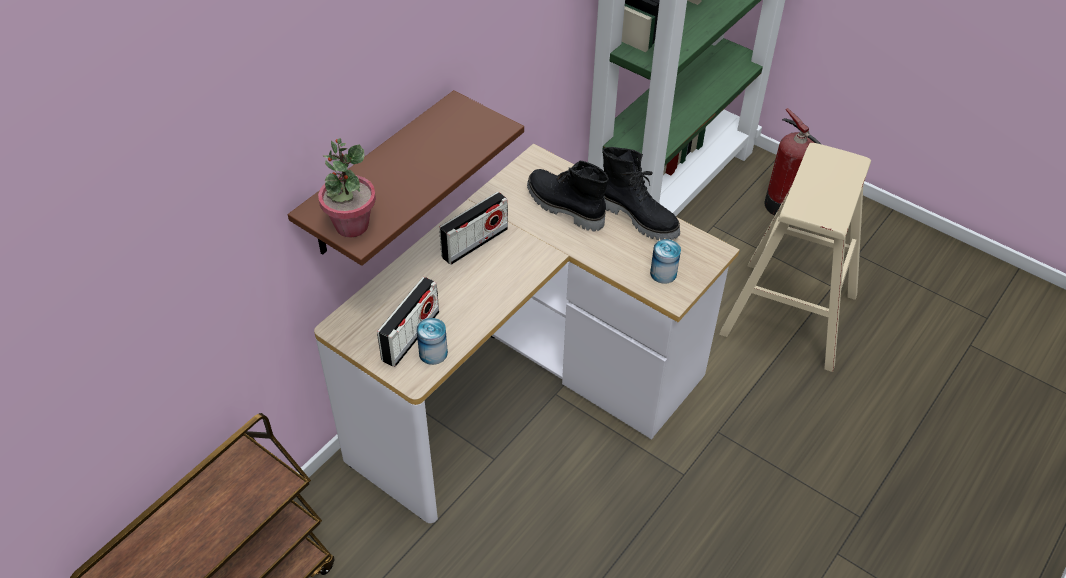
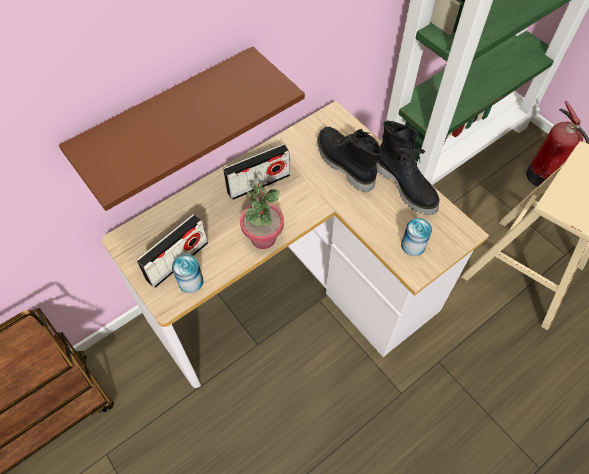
camera: 15 degrees right, 10 degrees up
potted plant [318,138,376,237] -> potted plant moved to [240,183,284,249]

